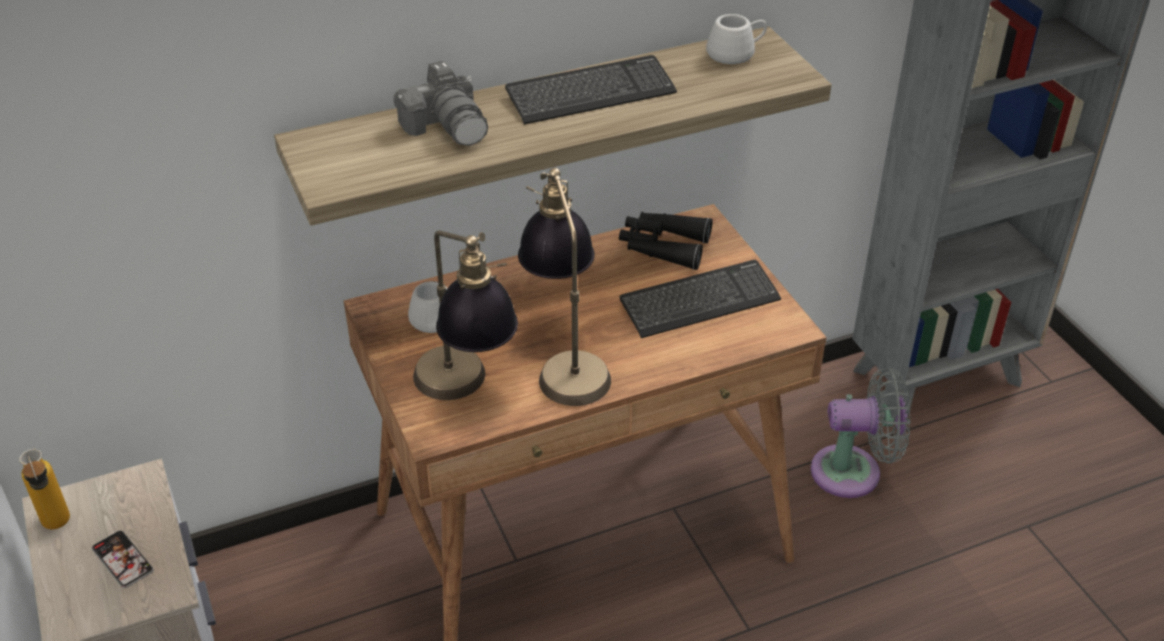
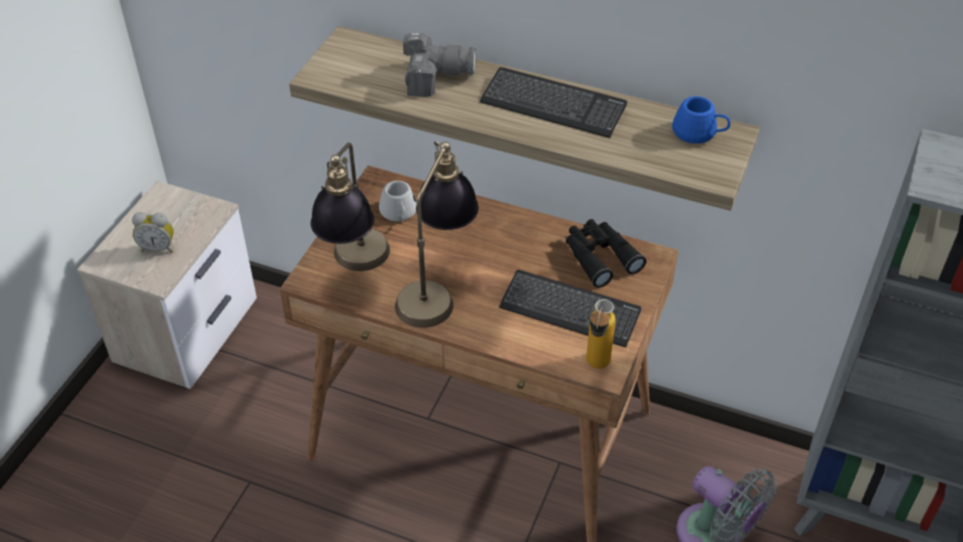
camera: 45 degrees right, 5 degrees up
bottle [19,449,70,529] -> bottle moved to [586,299,616,369]
phone [92,531,153,588] -> alarm clock [132,212,174,253]
camera [394,61,488,146] -> camera turned 105 degrees counterclockwise [403,33,476,97]
white mug [706,14,767,64] -> blue mug [672,96,731,144]

